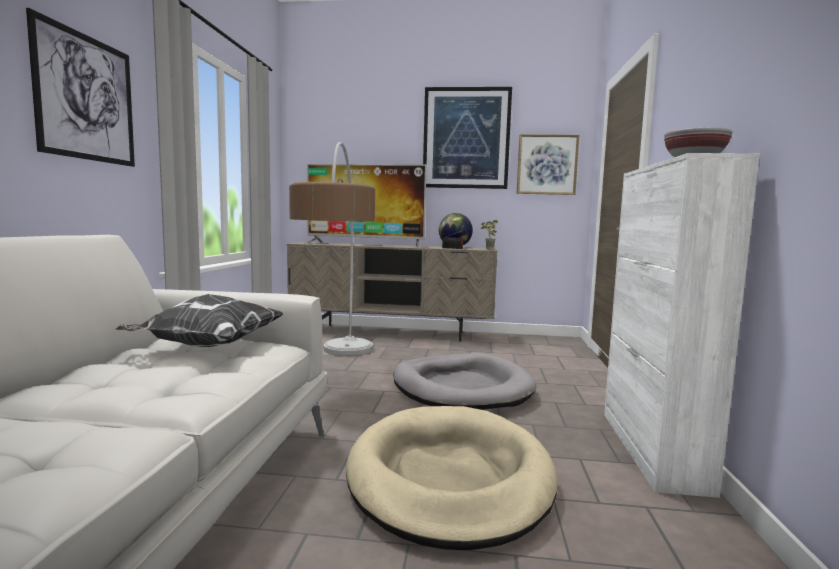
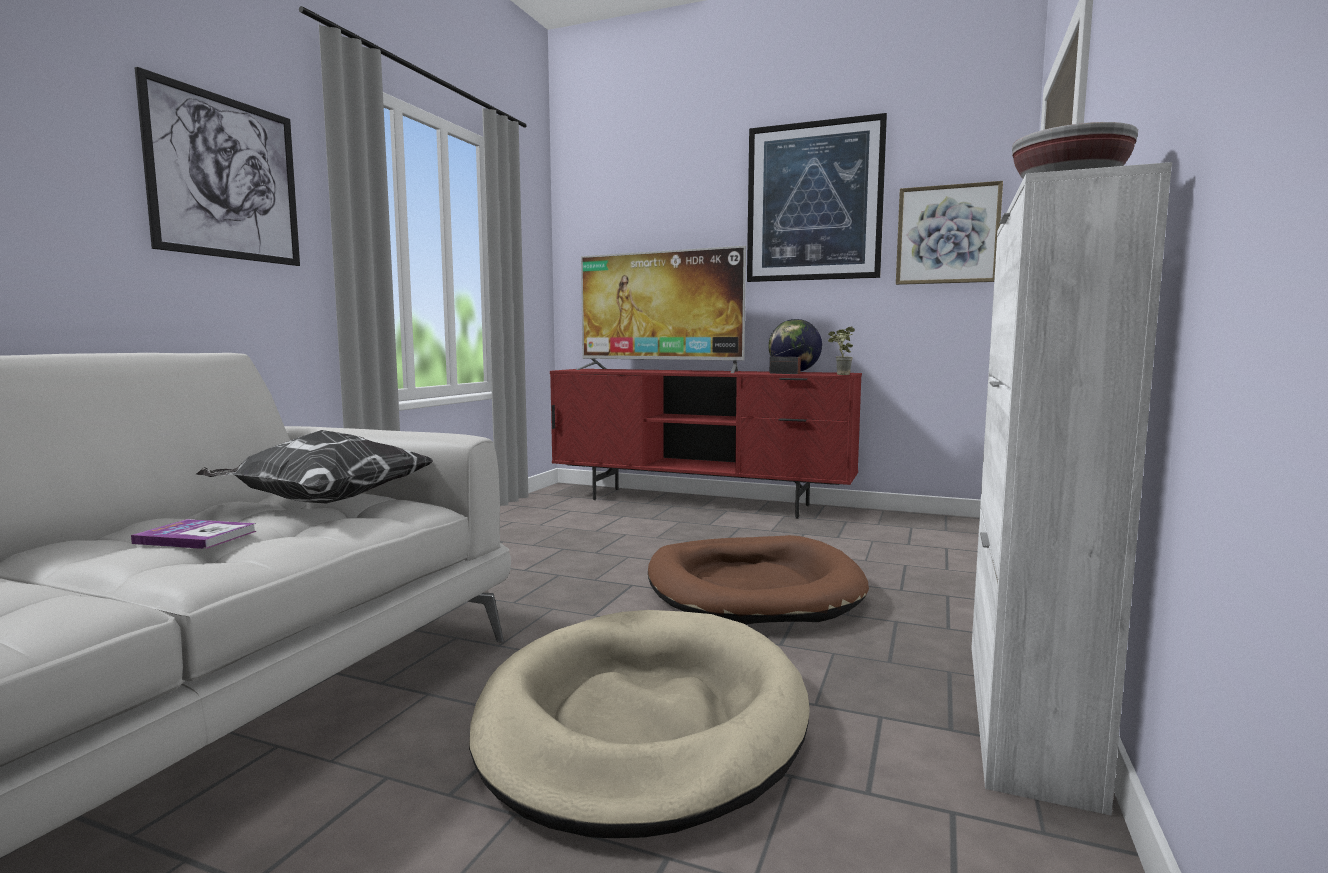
camera: 15 degrees right, 0 degrees up
beige tv stand [287,242,498,342] -> red tv stand [550,369,862,519]
floor lamp [289,142,375,356] -> none
grey dog bed [393,353,536,410] -> brown dog bed [648,535,869,625]
none -> book [131,519,257,549]

